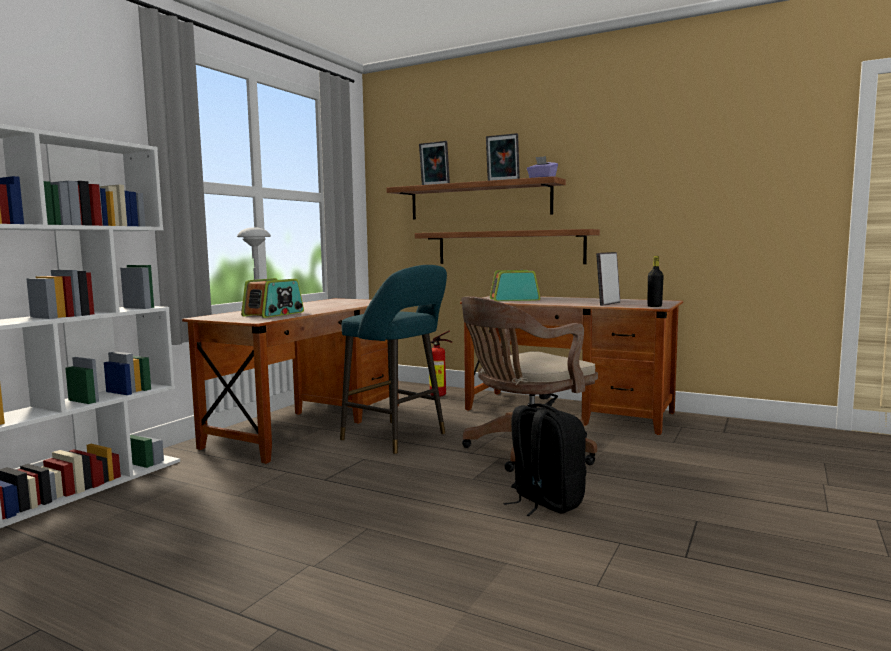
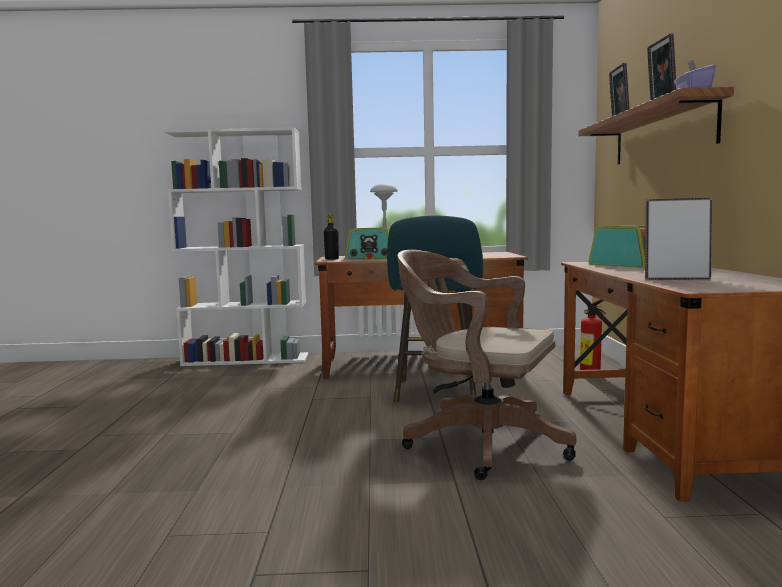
camera: 60 degrees right, 0 degrees up
shelf [415,229,600,264] -> none
black backpack [503,404,586,516] -> none
black bottle [647,256,664,307] -> black bottle moved to [324,214,339,260]

